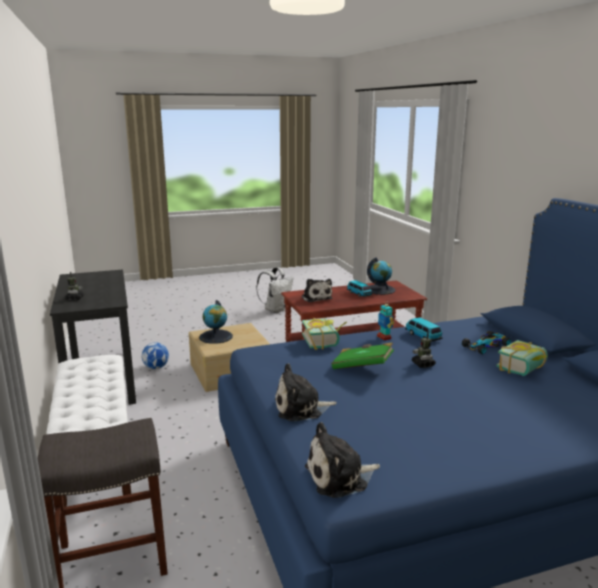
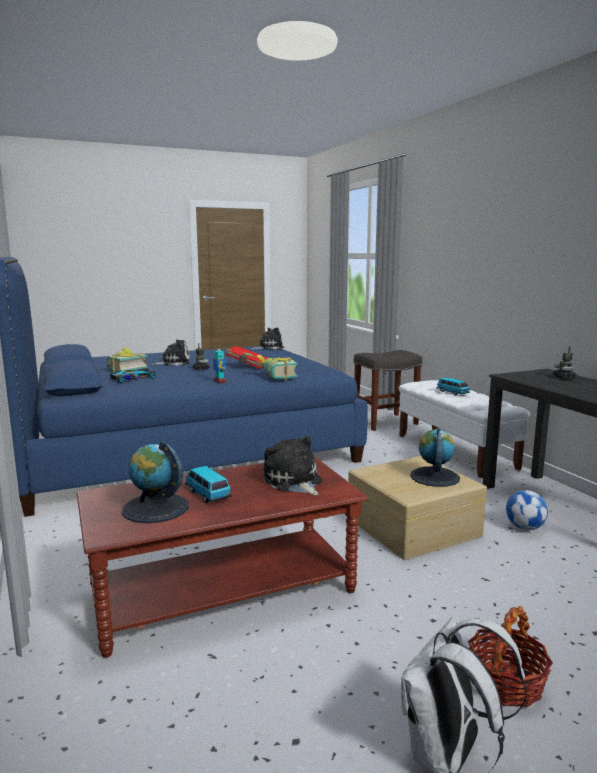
camera: 175 degrees right, 5 degrees down
plush toy [275,363,337,421] -> plush toy moved to [151,340,190,366]
green book [331,343,394,369] -> red book [225,346,269,369]
toy car [405,317,443,342] -> toy car moved to [437,378,470,395]
none -> basket [468,606,553,707]

